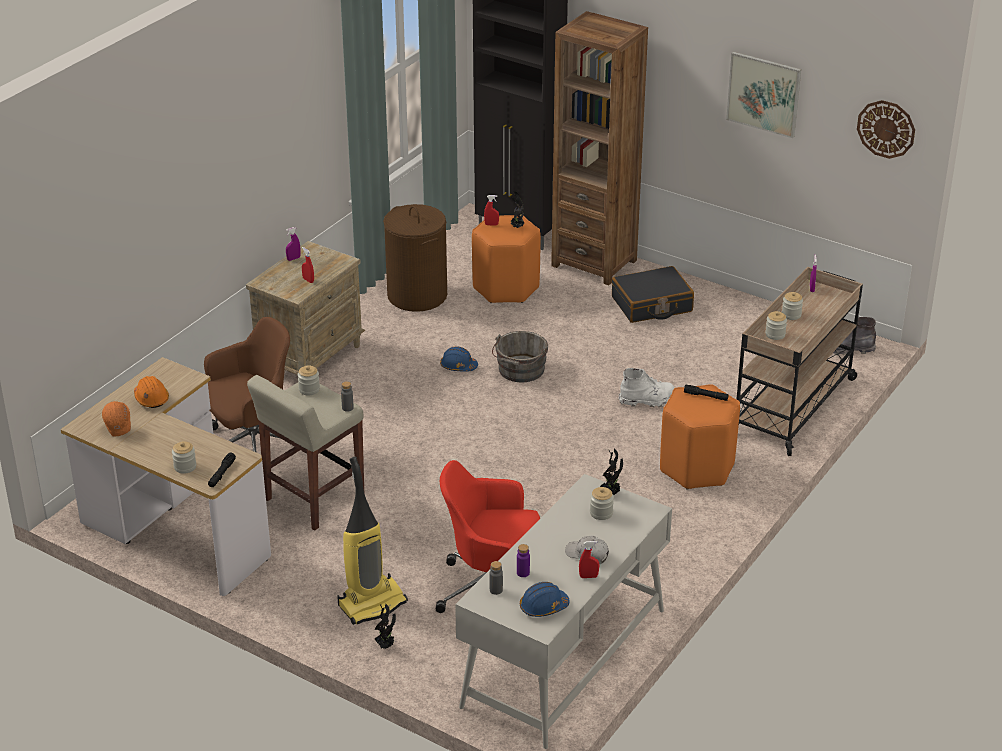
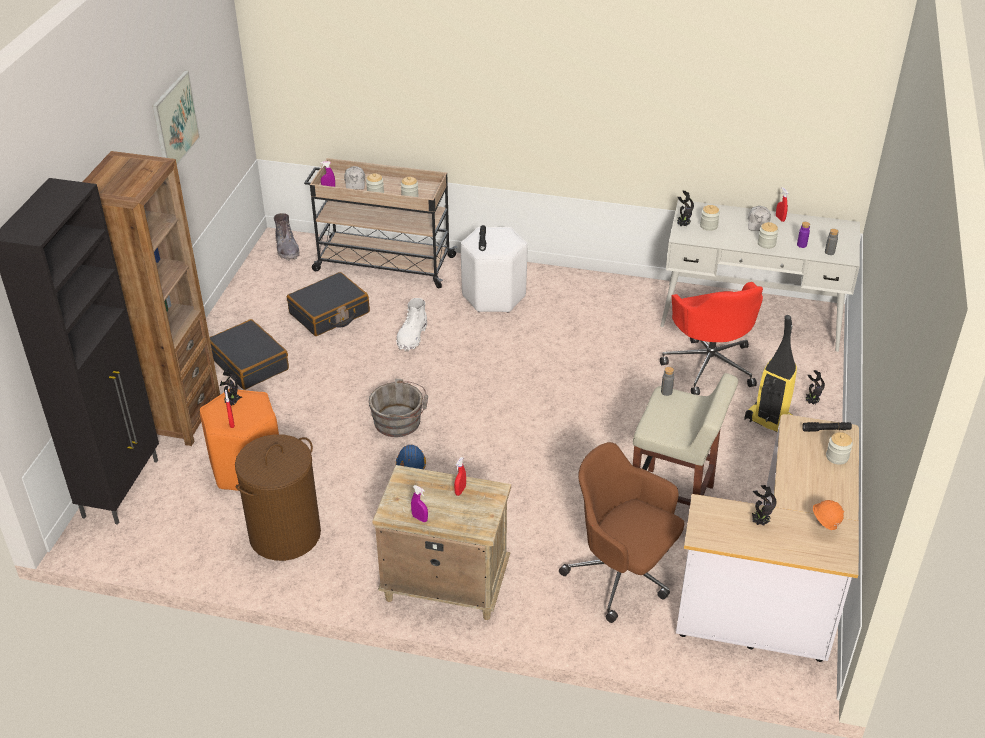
camera: 110 degrees left, 5 degrees up
orange hard hat [134,376,169,408] -> potted plant [752,485,777,526]
jar [298,365,320,395] -> jar moved to [758,222,778,249]
blue hard hat [520,582,570,617] -> none
white boot [619,368,675,407] -> white boot turned 135 degrees counterclockwise [396,298,427,352]
orange stool [660,384,740,489] -> white stool [461,227,527,313]
wall clock [857,100,915,159] -> none
none -> black suitcase [287,272,370,336]
none -> white cap [344,166,365,190]

